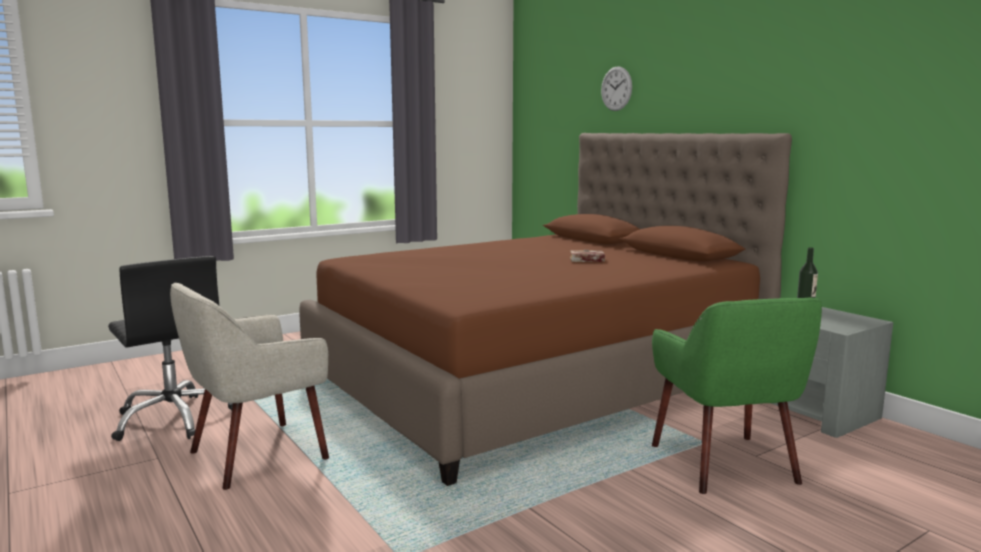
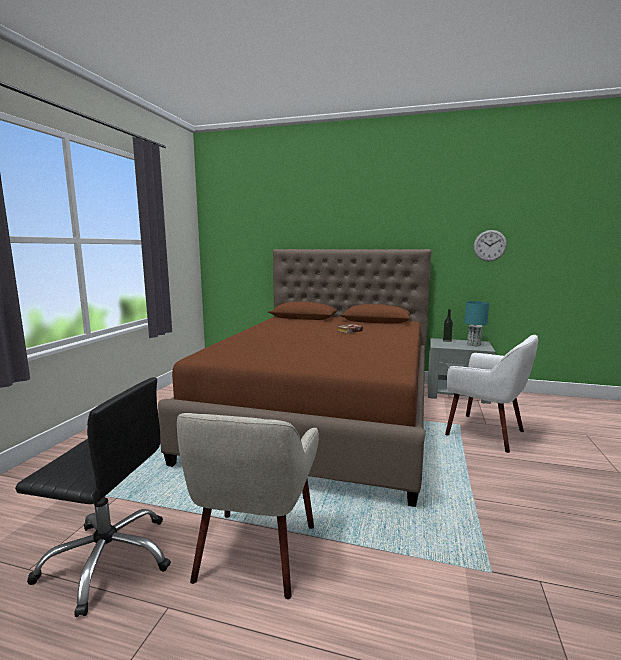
camera: 40 degrees left, 0 degrees up
wall clock [601,66,632,111] -> wall clock moved to [474,230,507,261]
green armchair [652,298,822,494] -> white armchair [445,335,538,453]
none -> turquoise table lamp [464,301,489,346]

